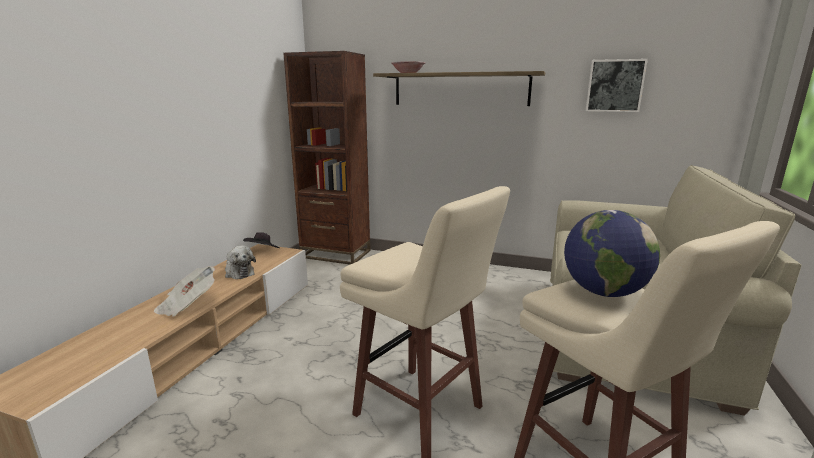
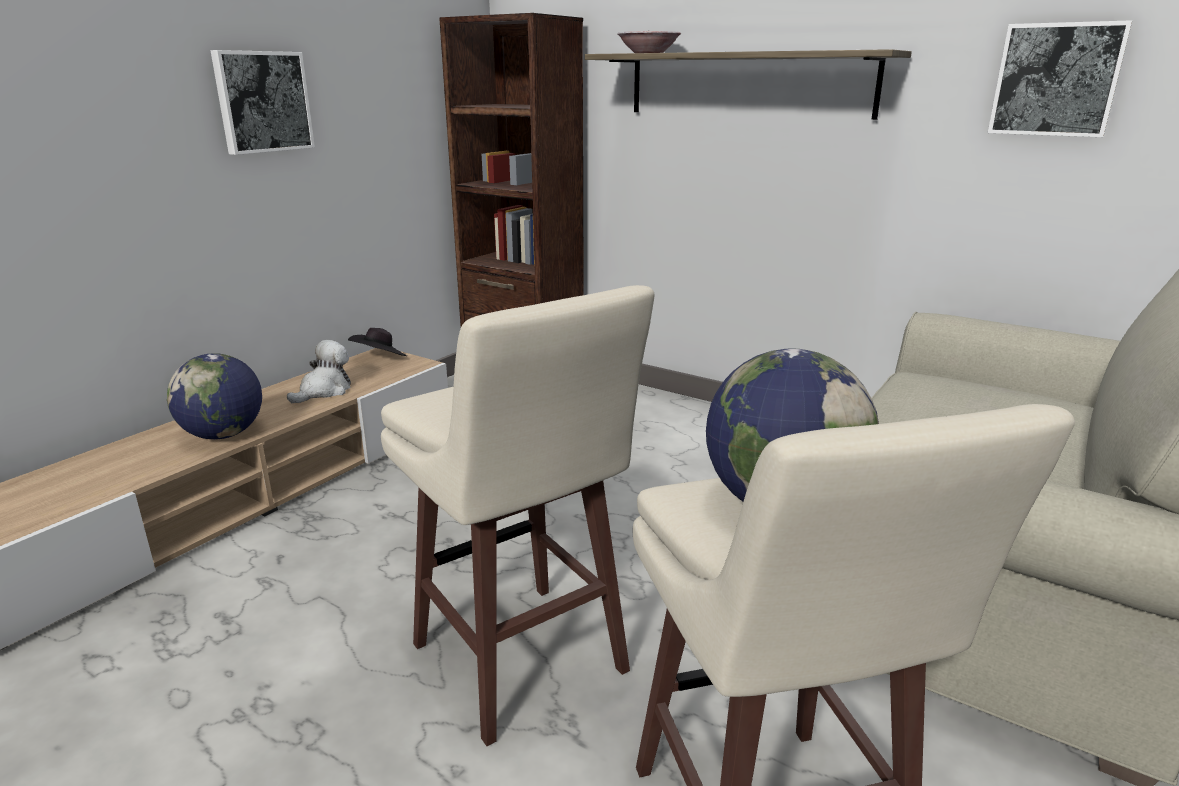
camera: 15 degrees right, 5 degrees up
newspaper [154,266,215,317] -> globe [167,353,262,439]
plush toy [225,245,256,279] -> plush toy turned 120 degrees counterclockwise [287,340,351,403]
none -> picture [210,50,315,155]

